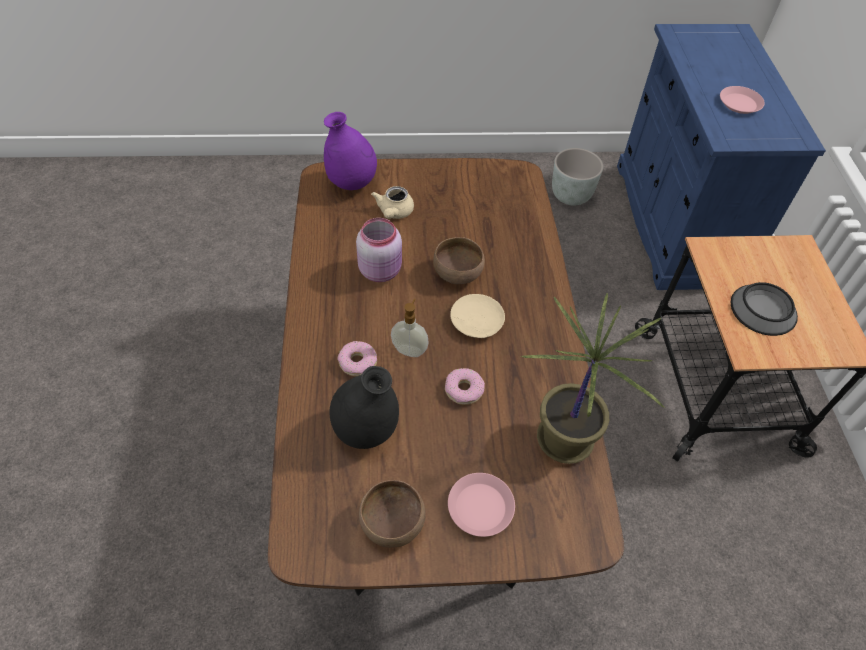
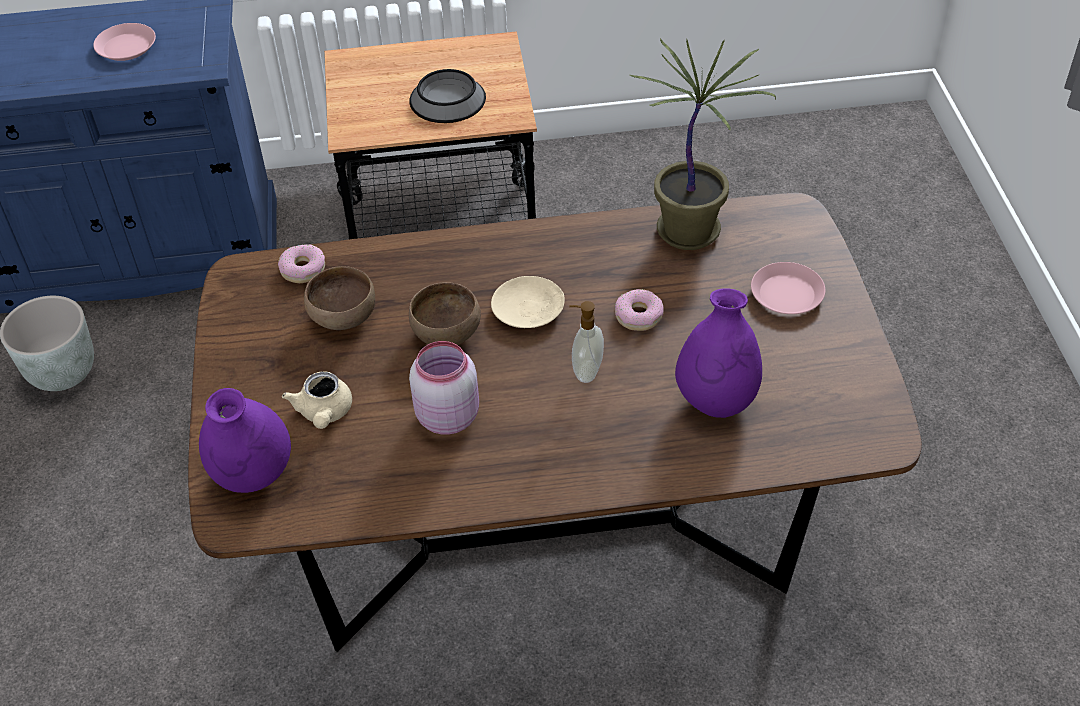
camera: 90 degrees left, 5 degrees down
black vase [329,366,399,449] -> purple vase [675,288,762,418]
donut [337,341,377,376] -> donut moved to [278,244,325,283]
brown bowl [359,480,426,548] -> brown bowl moved to [304,266,375,330]
beige teapot [371,186,414,219] -> beige teapot turned 75 degrees clockwise [282,372,352,429]

